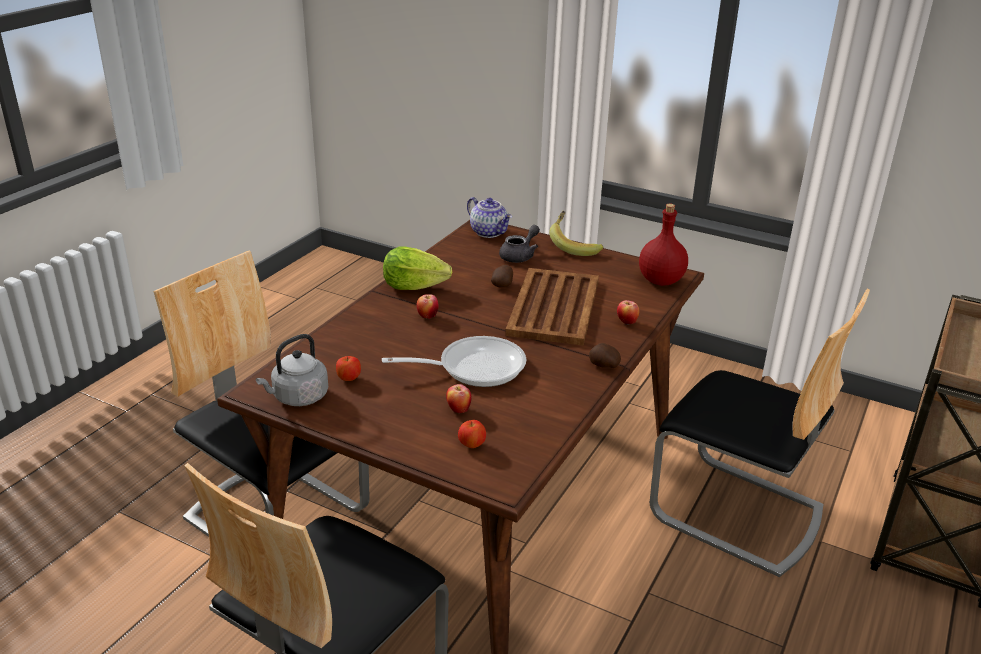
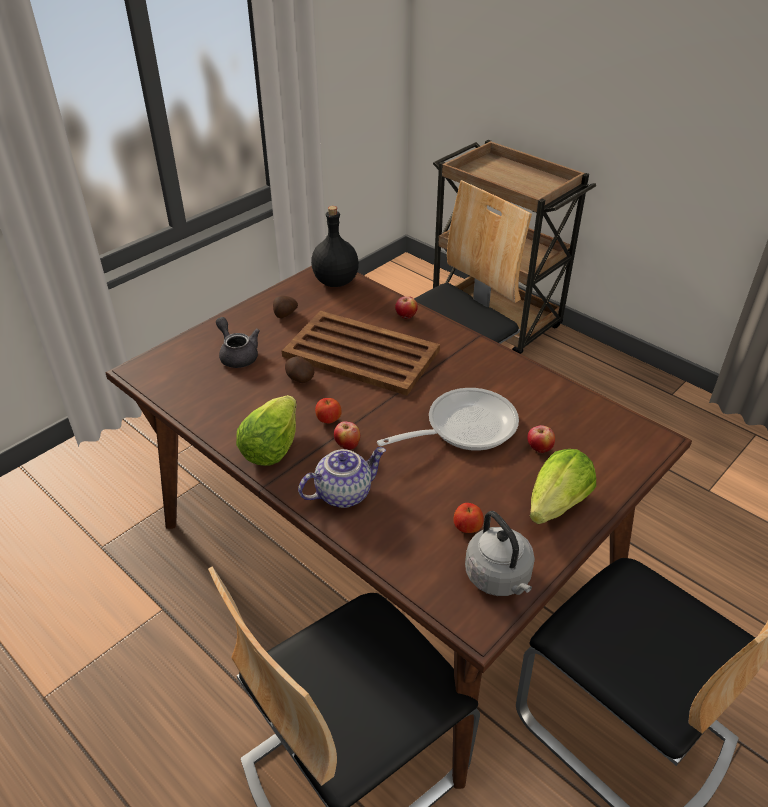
camera: 75 degrees left, 10 degrees up
frying pan [382,336,526,387] -> frying pan turned 60 degrees clockwise [377,388,519,451]
apple [458,420,486,448] -> apple moved to [315,398,342,424]
teapot [467,197,512,238] -> teapot moved to [298,447,386,508]
banana [549,211,603,256] -> none
potato [589,343,621,368] -> potato moved to [273,296,298,318]
red bottle [639,204,688,286] -> black bottle [311,206,359,287]
none -> lettuce [530,449,596,524]

